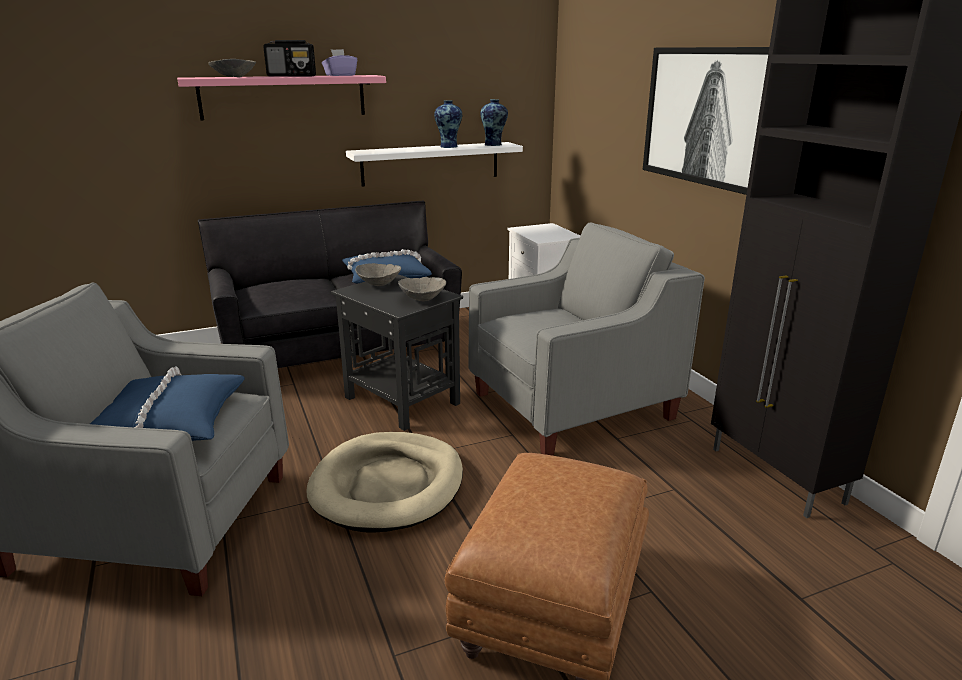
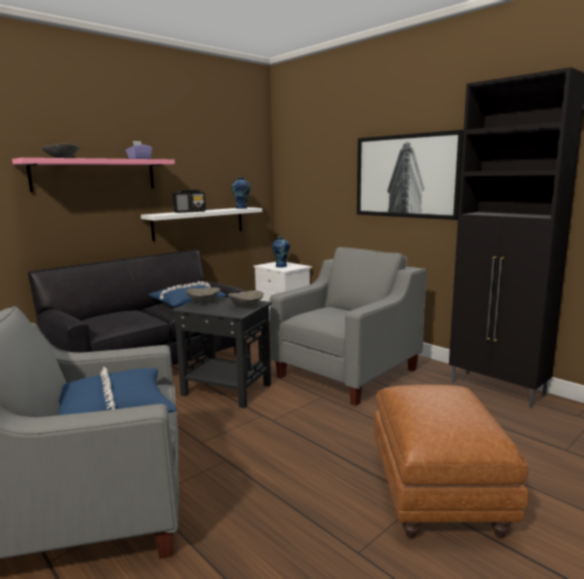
camera: 20 degrees left, 10 degrees down
radio [263,40,316,77] -> radio moved to [173,190,206,213]
beige dog bed [306,432,463,533] -> none
vase [434,100,462,148] -> vase moved to [272,237,290,268]

